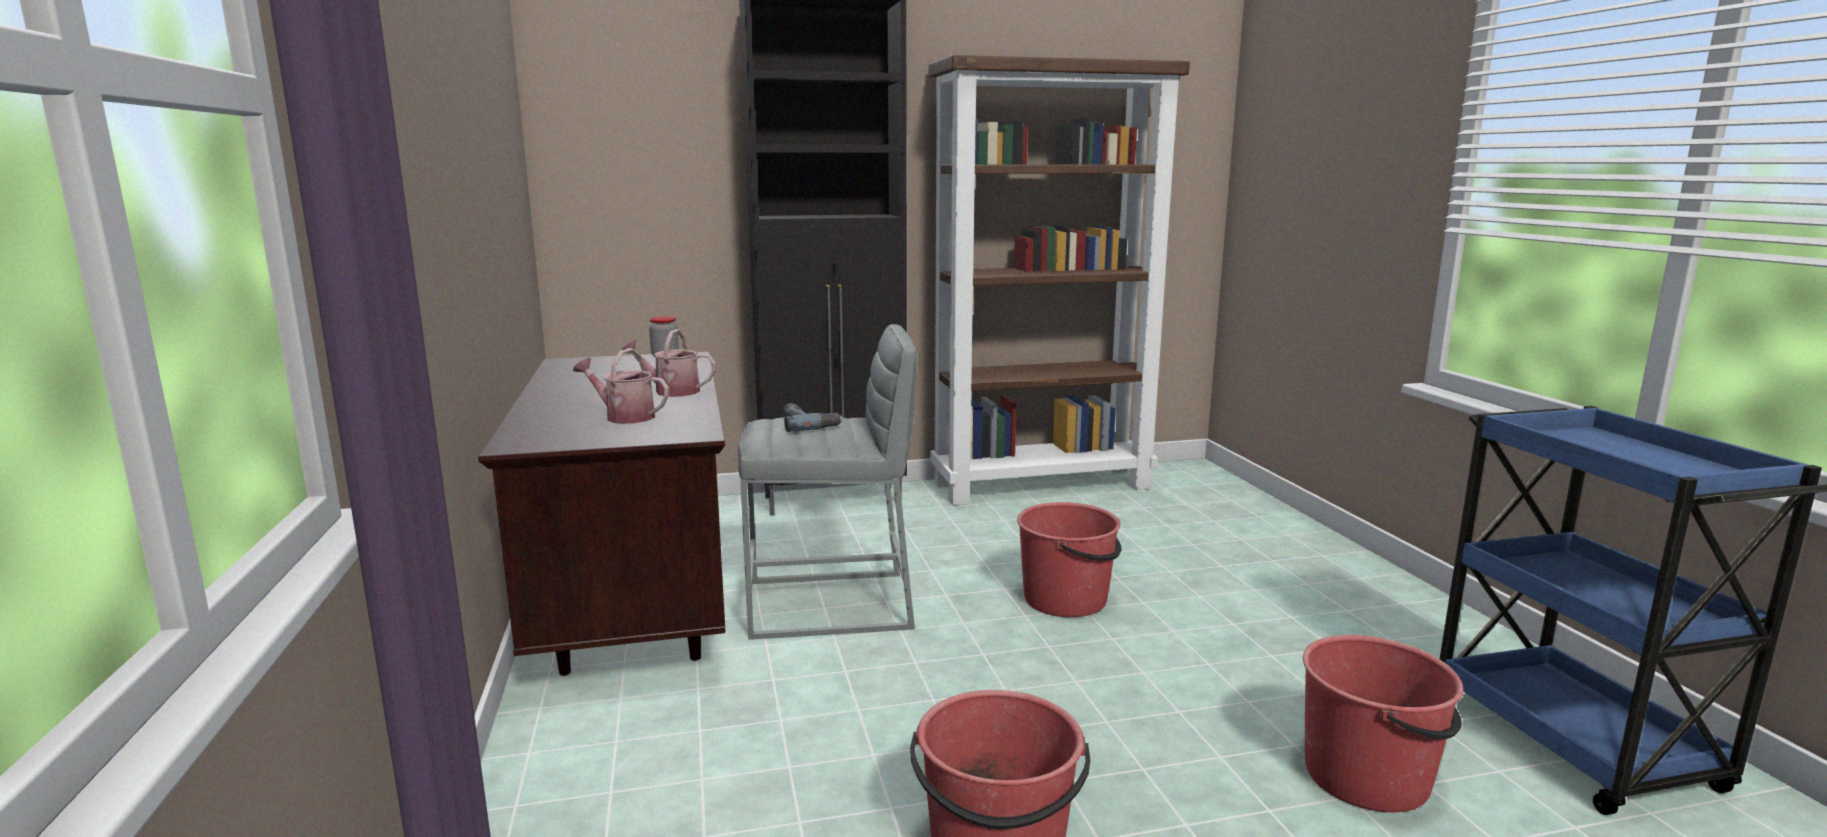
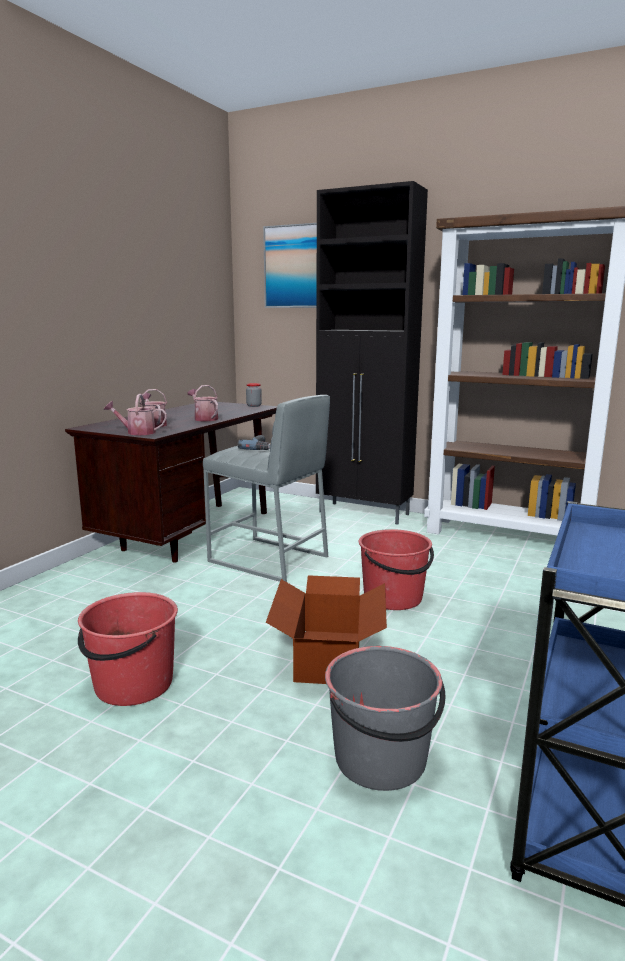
camera: 40 degrees right, 0 degrees up
red bucket [1303,635,1463,812] -> grey bucket [325,646,446,791]
none -> watering can [104,394,167,436]
none -> picture [263,223,317,308]
none -> cardboard box [266,575,387,684]

